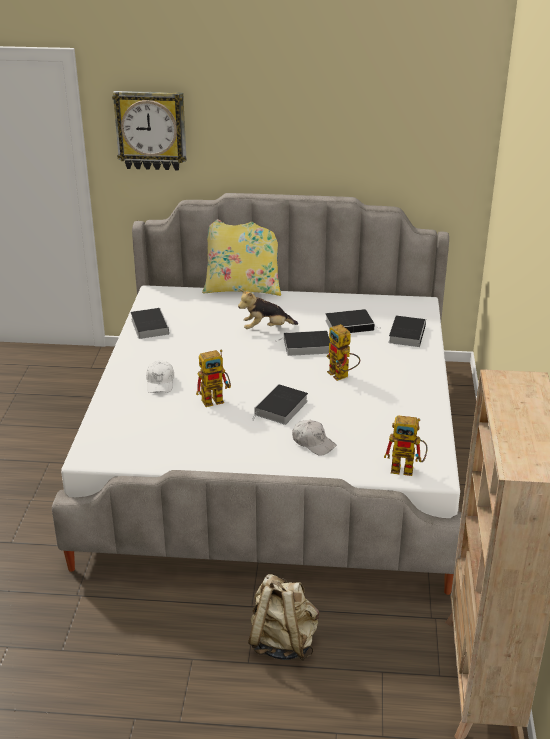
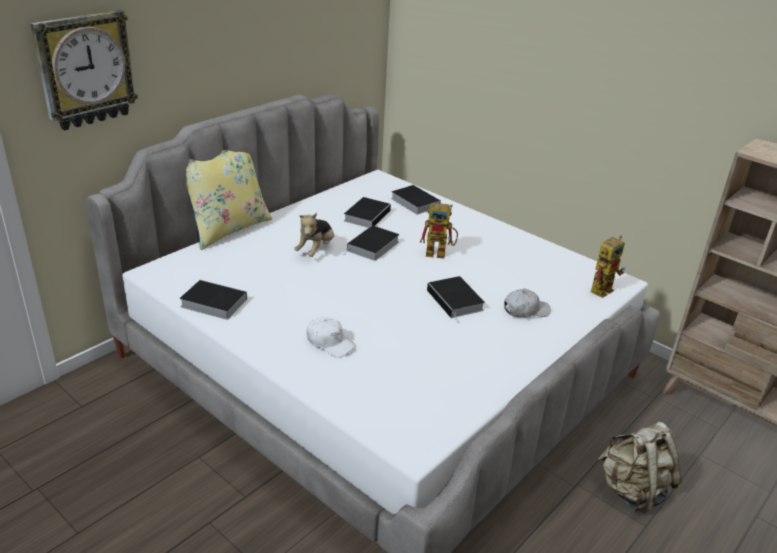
camera: 55 degrees left, 0 degrees up
toy robot [196,350,231,407] -> none

